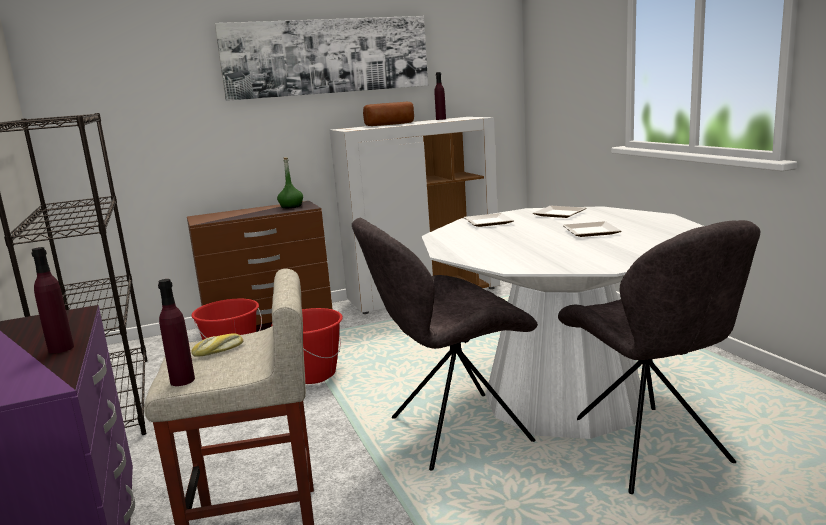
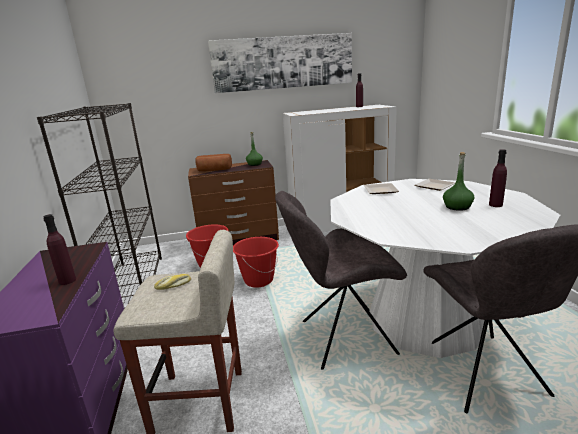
camera: 10 degrees right, 5 degrees up
purple bottle [158,279,195,386] -> purple bottle moved to [489,149,507,207]
bread [363,102,414,126] -> bread moved to [195,154,232,172]
plate [563,221,621,237] -> green bottle [443,152,474,211]

